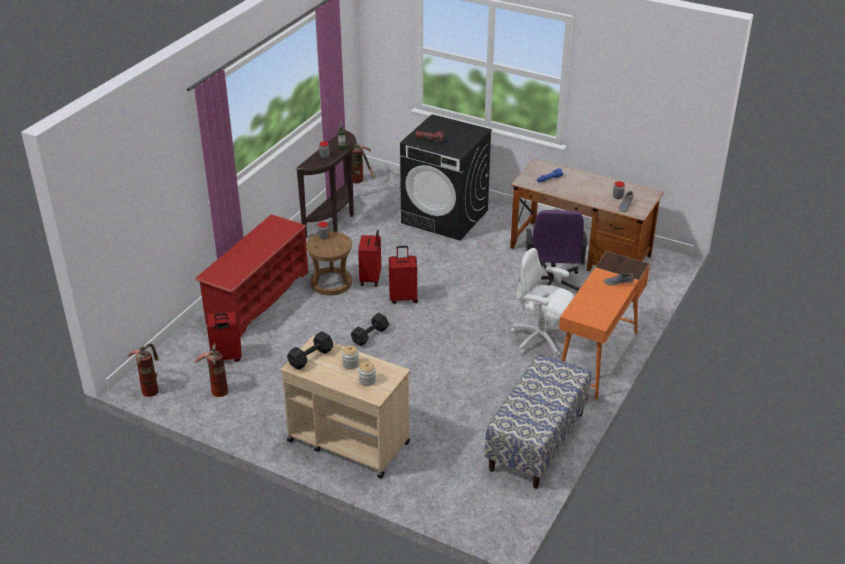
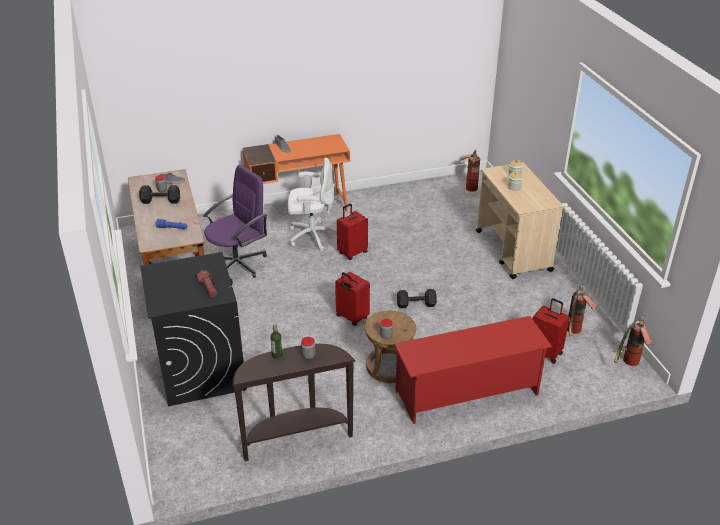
camera: 135 degrees left, 0 degrees up
black dumbbell [287,331,333,370] -> black dumbbell moved to [139,185,180,204]
fire extinguisher [352,141,375,183] -> fire extinguisher moved to [459,150,480,192]
red suitcase [358,230,381,287] -> red suitcase moved to [337,204,368,260]
bench [485,354,591,489] -> none
white office chair [510,248,574,357] -> white office chair turned 75 degrees counterclockwise [288,157,337,251]

